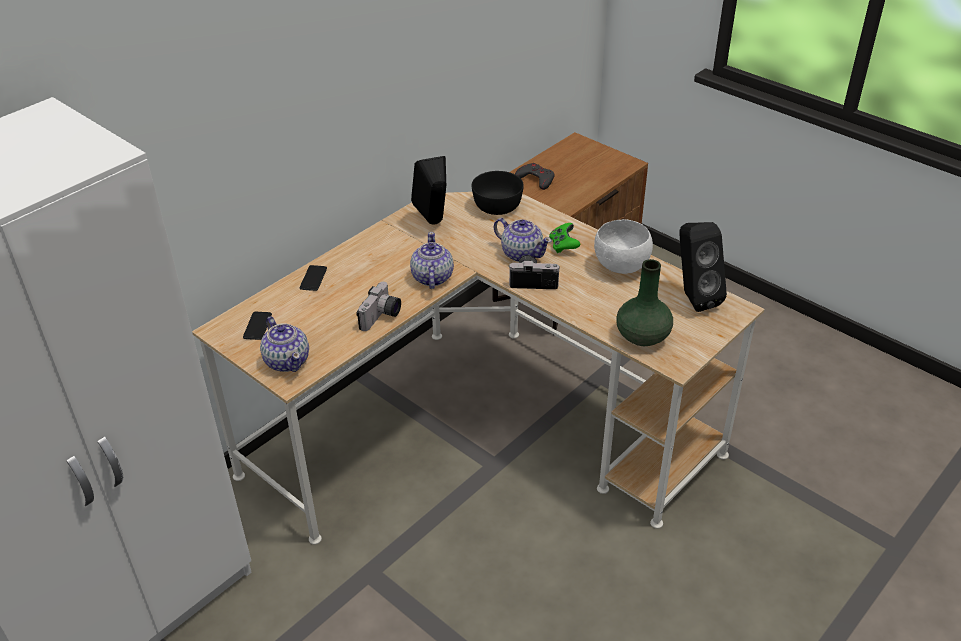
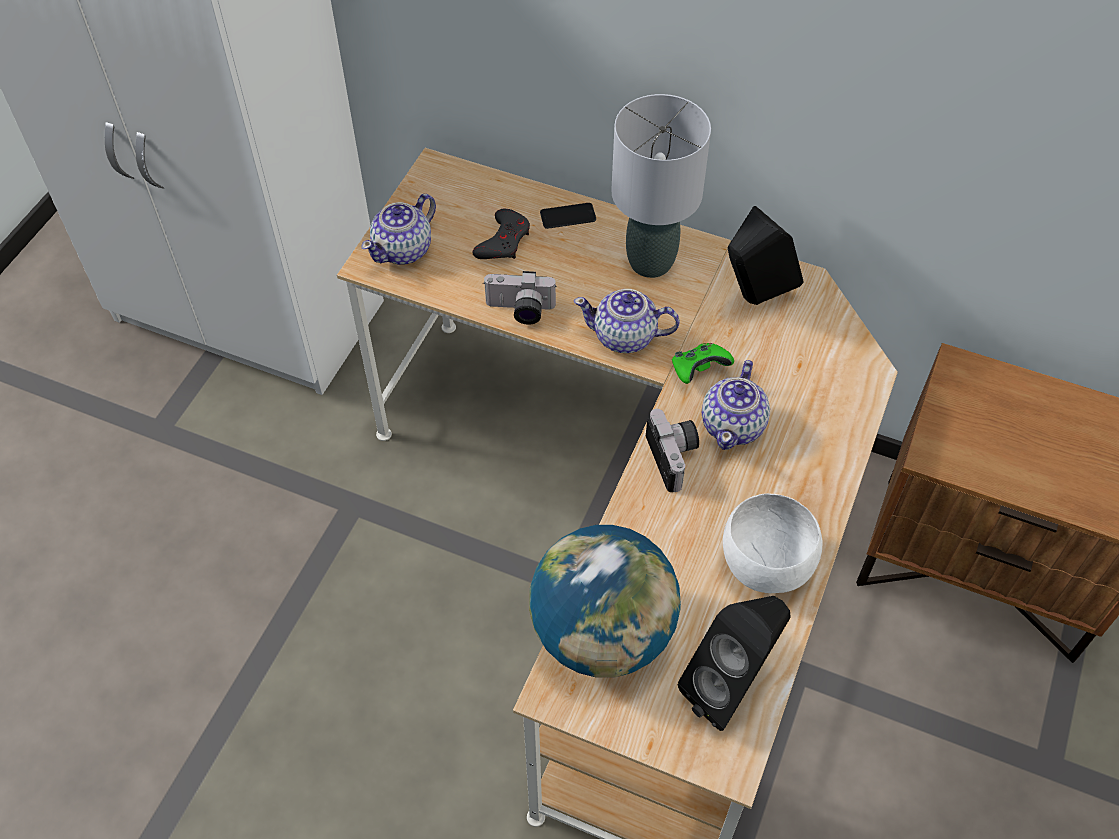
camera: 70 degrees right, 15 degrees up
phone [243,312,272,340] -> none
teapot [410,232,454,289] -> teapot turned 150 degrees counterclockwise [574,289,680,353]
black bowl [472,171,524,215] -> none
grey game controller [515,163,555,190] -> grey game controller moved to [472,209,530,259]
green game controller [549,223,581,253] -> green game controller moved to [672,343,734,384]
green vase [616,259,673,346] -> globe [529,525,681,677]
none -> grey table lamp [611,94,711,278]

